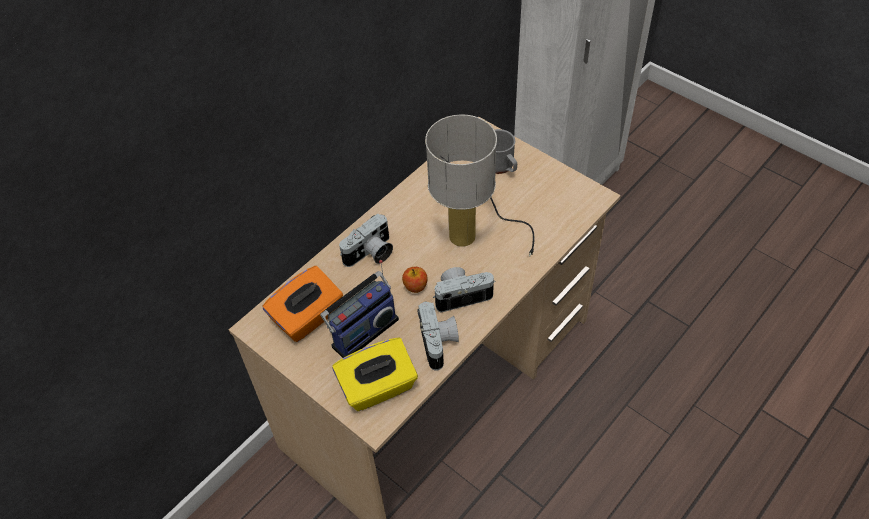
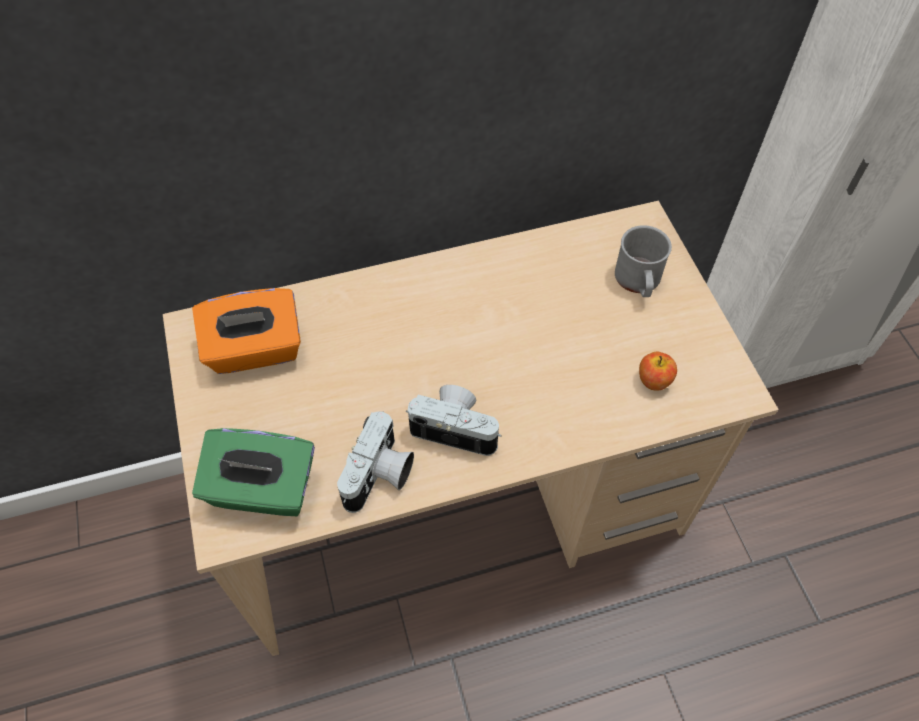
camera: 30 degrees right, 5 degrees up
radio [320,260,399,358] -> none
yellow tissue box [332,338,418,411] -> green tissue box [192,428,315,516]
camera [339,214,393,267] -> none
apple [402,267,428,293] -> apple moved to [639,352,677,391]
table lamp [425,114,535,256] -> none

